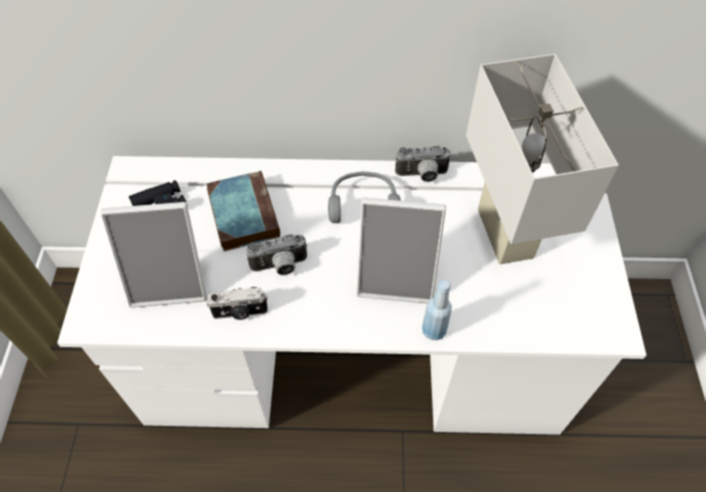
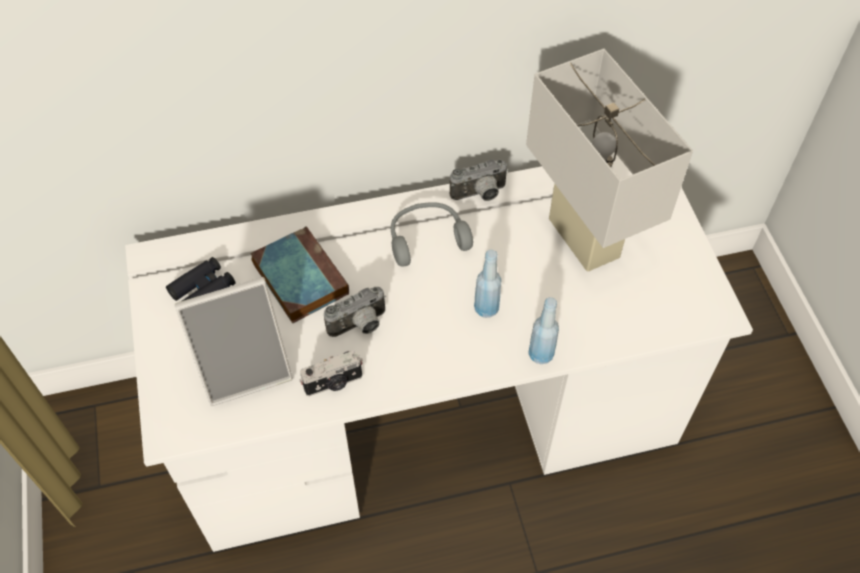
camera: 15 degrees left, 0 degrees up
picture frame [357,197,446,304] -> blue bottle [474,250,501,318]

